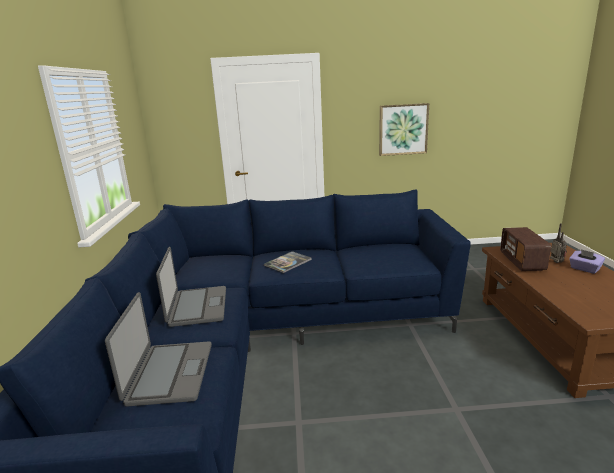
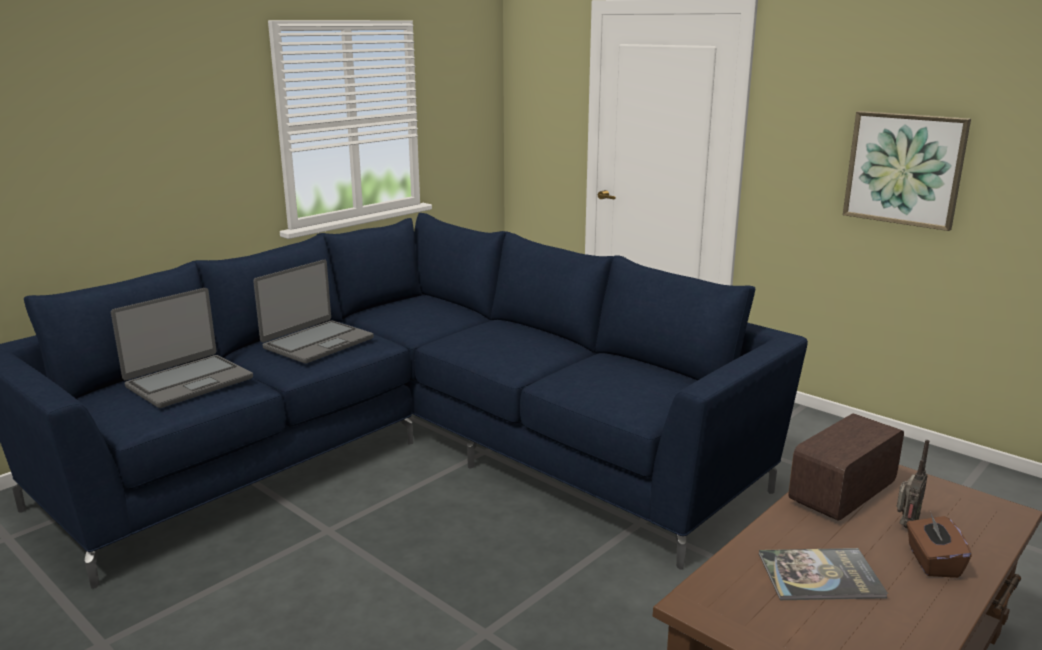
camera: 45 degrees right, 0 degrees up
book [264,251,312,273] -> book moved to [759,548,888,600]
purple tissue box [569,249,605,274] -> brown tissue box [906,511,972,578]

